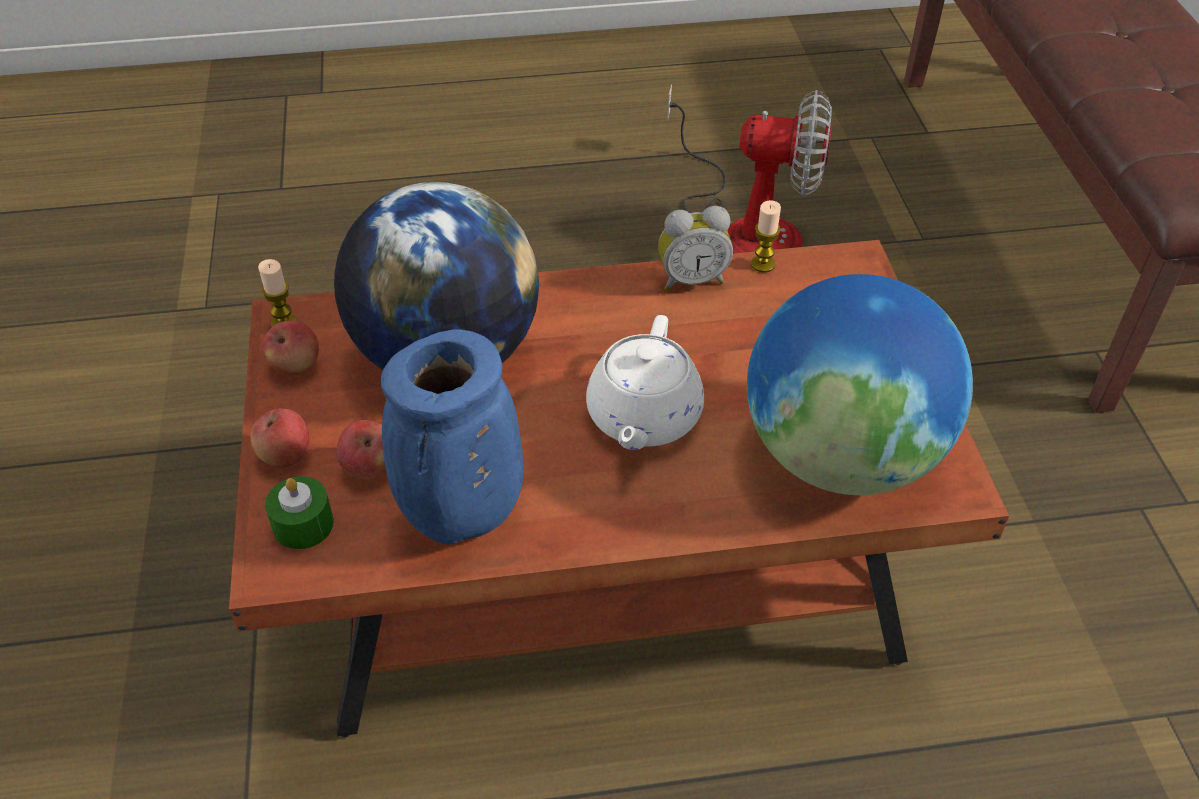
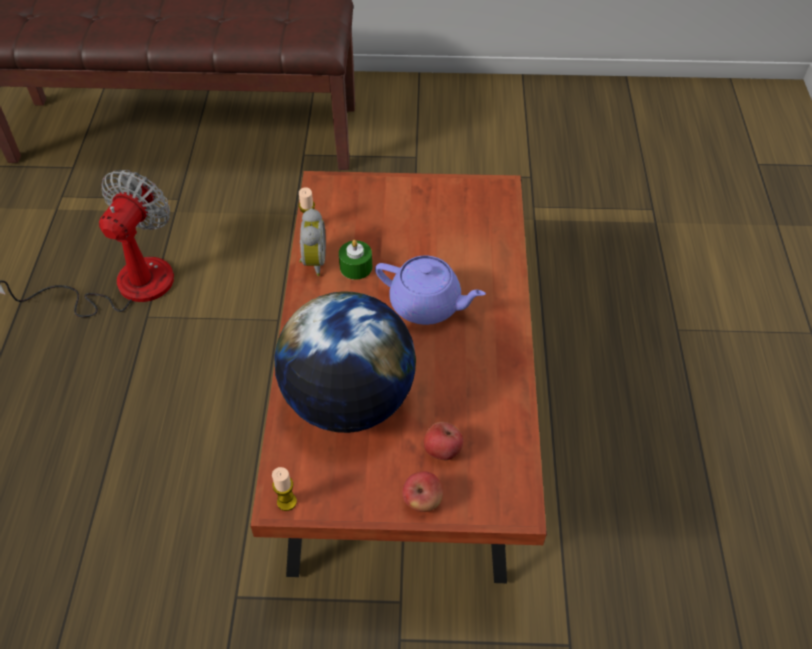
camera: 80 degrees left, 5 degrees up
apple [262,321,319,375] -> none
green candle [265,477,334,549] -> green candle moved to [339,240,372,280]
blue vase [381,329,524,544] -> none
white teapot [586,315,704,450] -> purple teapot [375,256,486,325]
globe [747,274,973,495] -> none

